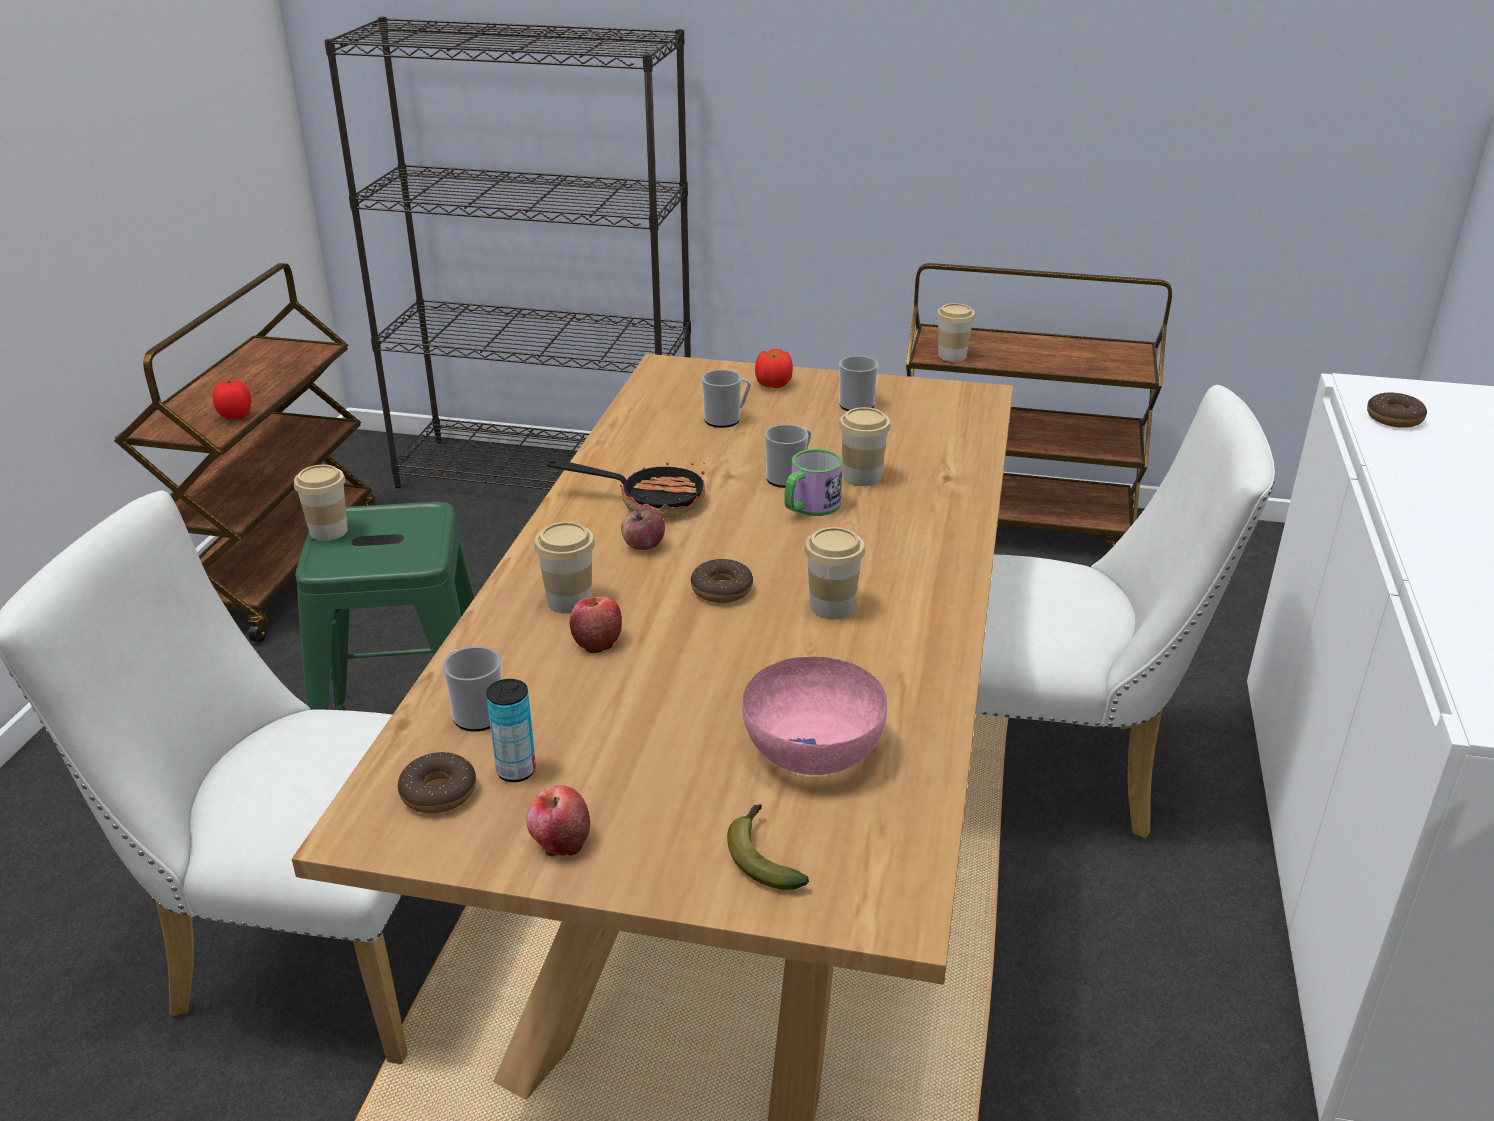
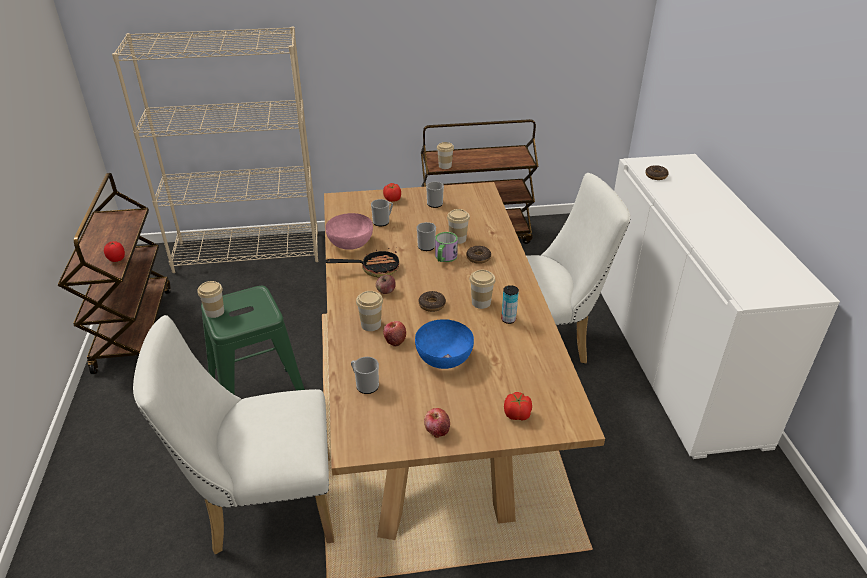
camera: 20 degrees left, 5 degrees up
black bookcase [324,17,691,490] -> beige bookcase [112,27,318,273]
donut [398,752,476,813] -> donut moved to [466,246,491,264]
can [486,679,536,782] -> can moved to [501,285,519,324]
banana [727,804,809,890] -> tomato [504,392,532,421]
pink bowl [742,657,887,775] -> pink bowl moved to [326,213,373,250]
none -> blue bowl [415,319,474,369]

